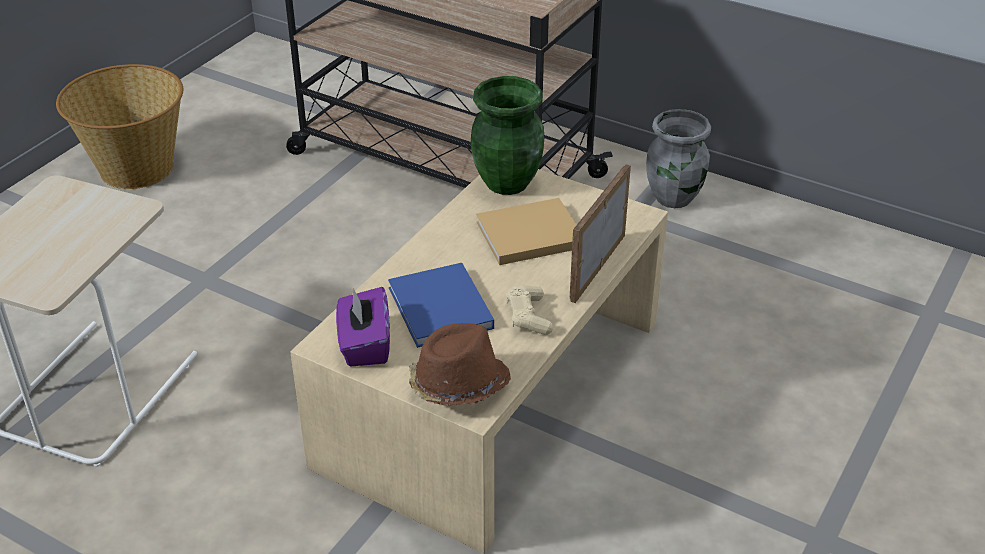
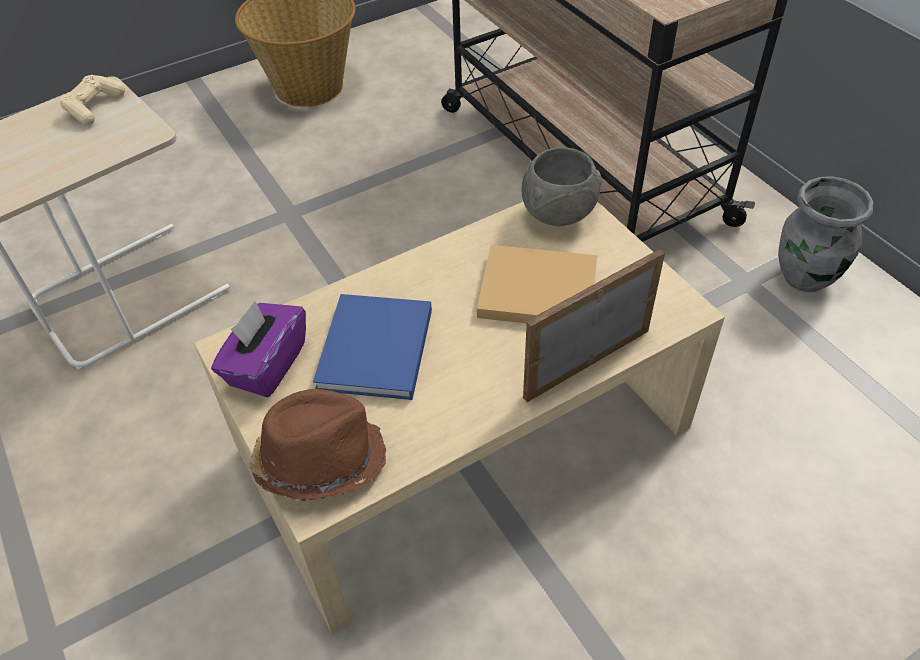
camera: 30 degrees right, 10 degrees up
green vase [471,76,544,195] -> grey bowl [521,147,603,226]
beige game controller [506,286,553,335] -> beige game controller moved to [60,75,125,125]

